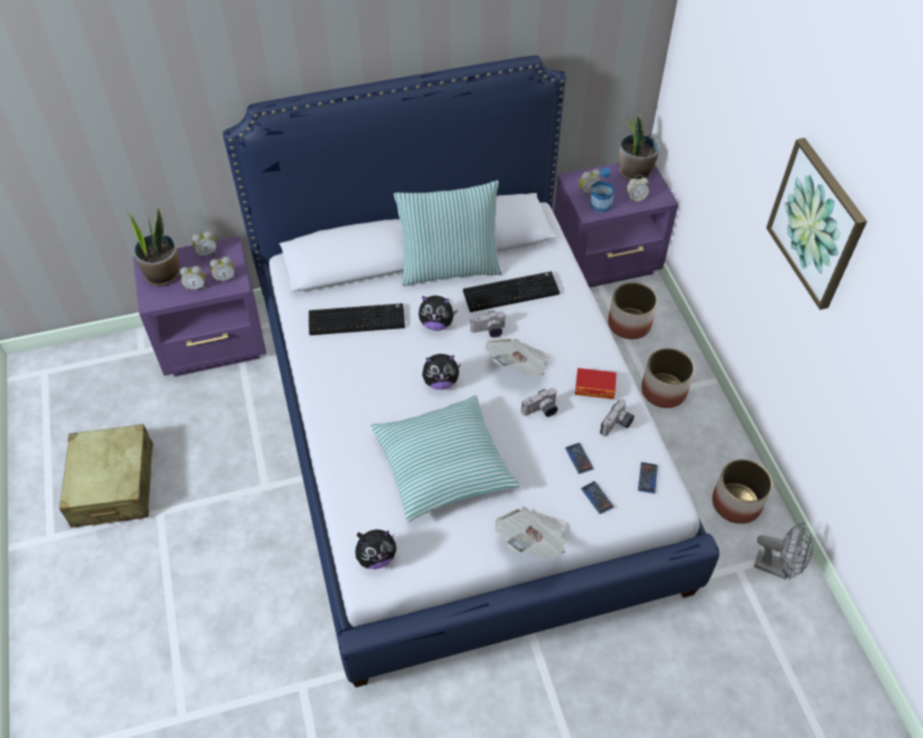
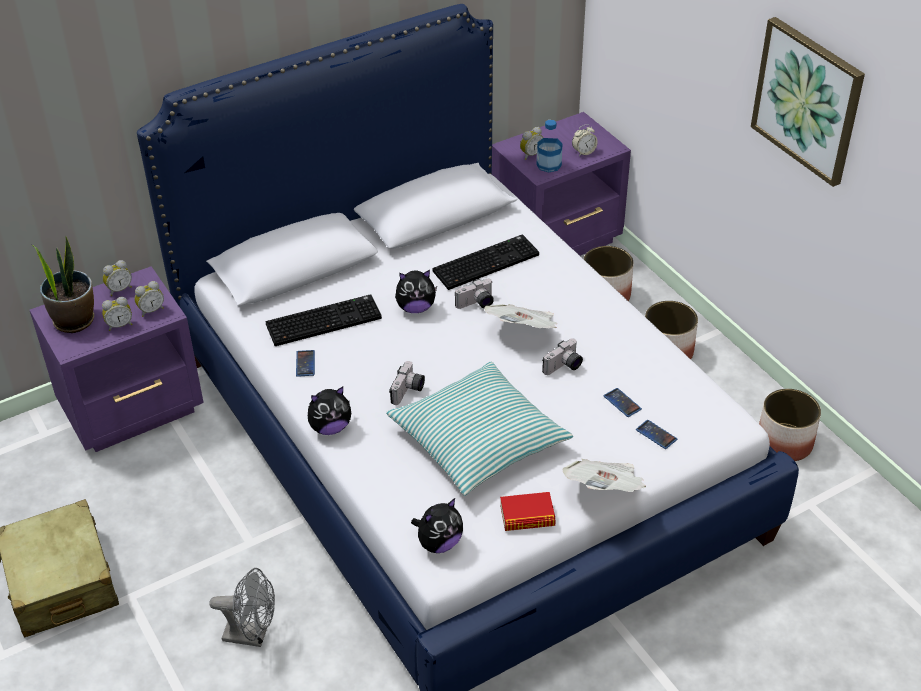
camera: 15 degrees left, 10 degrees down
pillow [394,180,502,286] -> none
plush toy [422,354,460,390] -> plush toy moved to [308,387,351,435]
book [575,368,617,399] -> book moved to [500,492,556,531]
camera [600,399,634,436] -> camera moved to [389,361,425,405]
potted plant [619,108,660,181] -> none
phone [638,462,658,494] -> phone moved to [296,350,315,377]
grey fan [754,522,813,580] -> grey fan moved to [209,568,275,647]

